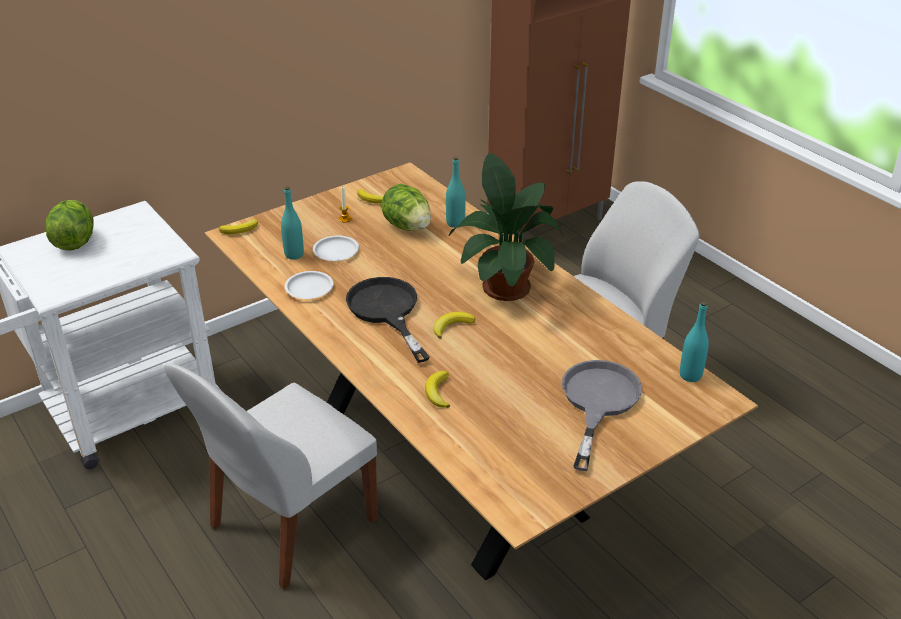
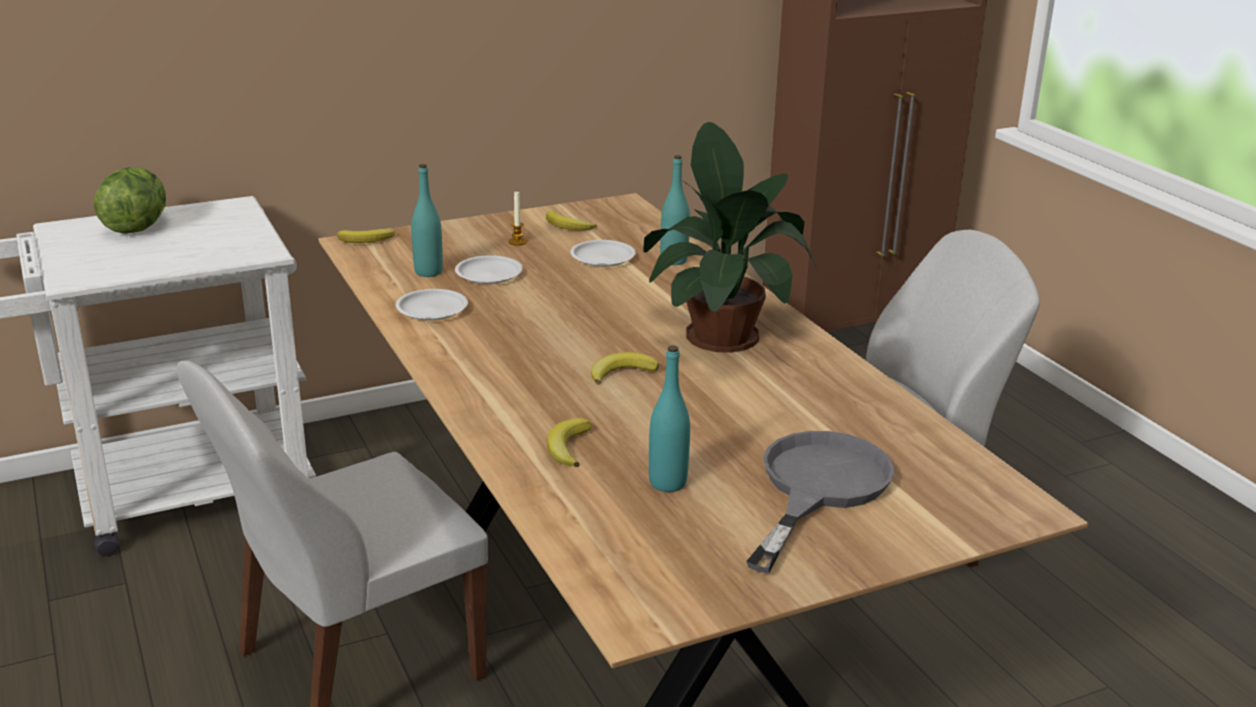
camera: 10 degrees right, 10 degrees down
black frying pan [346,277,430,363] -> none
lettuce [381,184,431,231] -> white plate [570,240,636,267]
turquoise bottle [680,301,709,382] -> turquoise bottle moved to [649,345,690,492]

